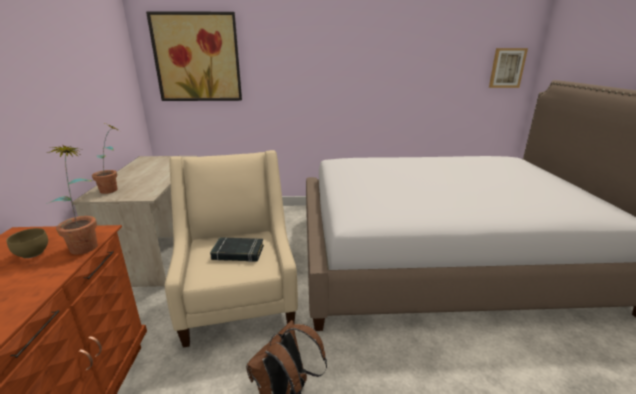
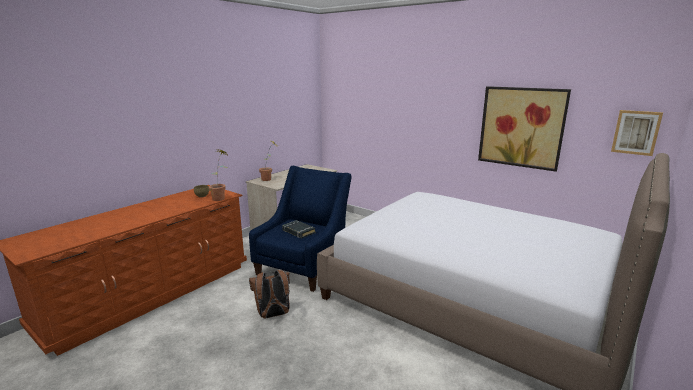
camera: 40 degrees right, 5 degrees down
picture [146,11,242,101] -> picture moved to [478,86,571,172]
beige armchair [165,150,298,347] -> blue armchair [249,166,352,292]

